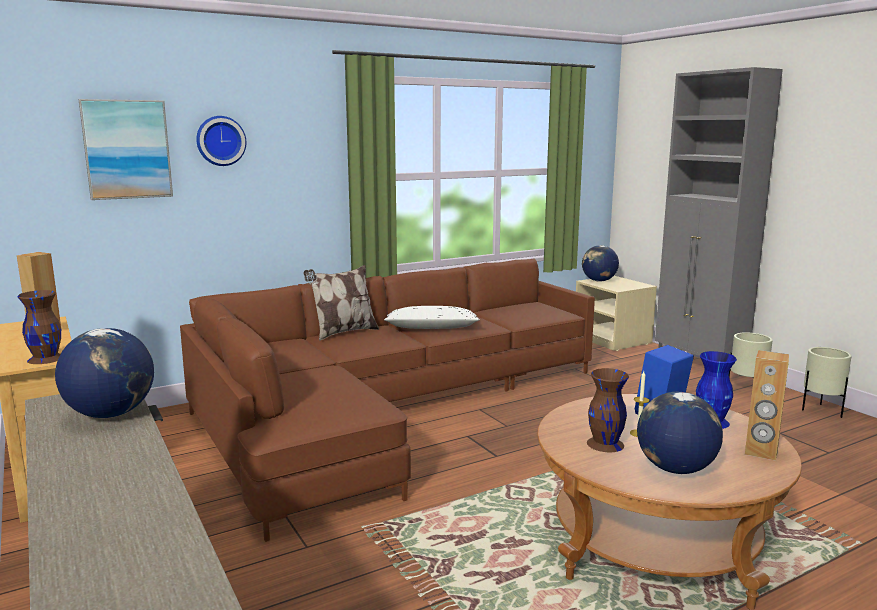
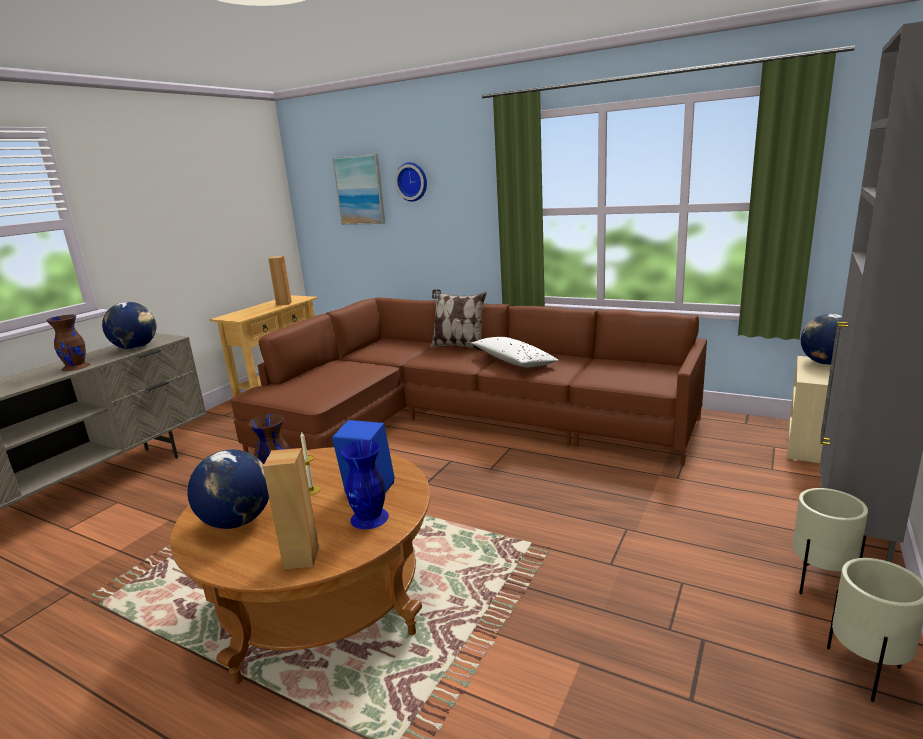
camera: 60 degrees right, 5 degrees up
brown vase [18,290,61,364] -> brown vase moved to [47,315,91,371]

